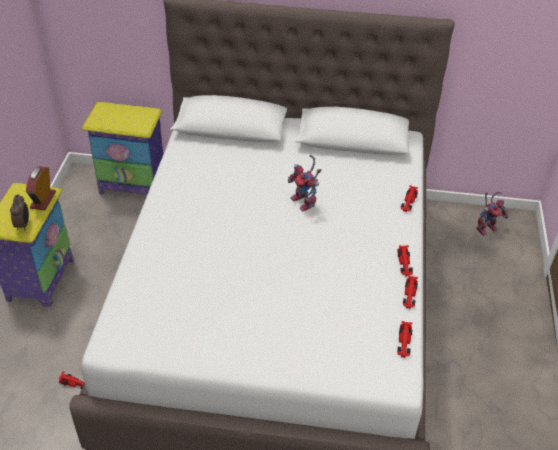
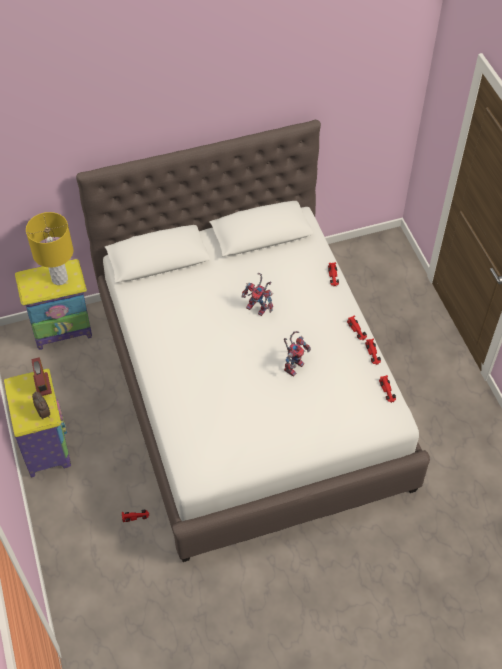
camera: 25 degrees left, 10 degrees up
toy robot [476,192,508,236] -> toy robot moved to [284,331,311,377]
none -> yellow table lamp [26,212,73,285]

